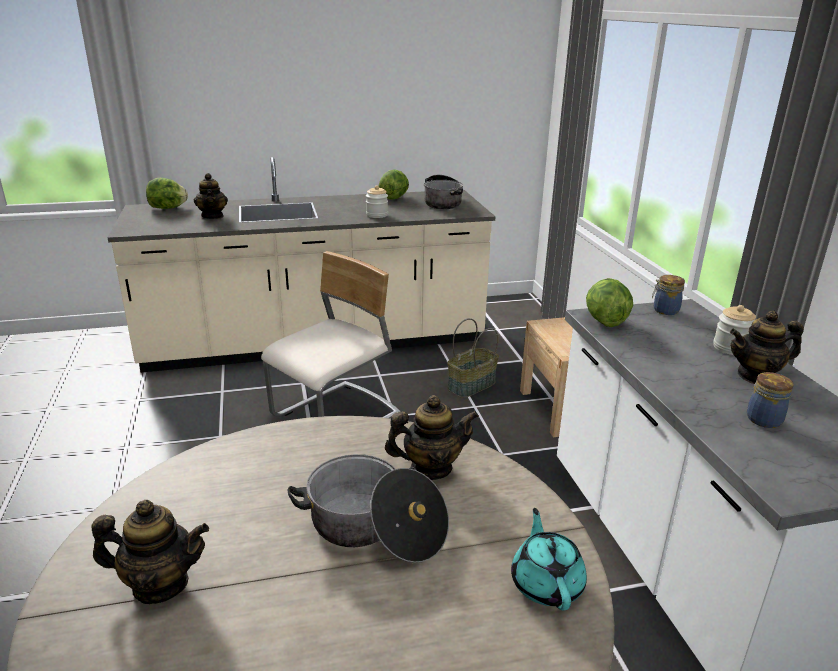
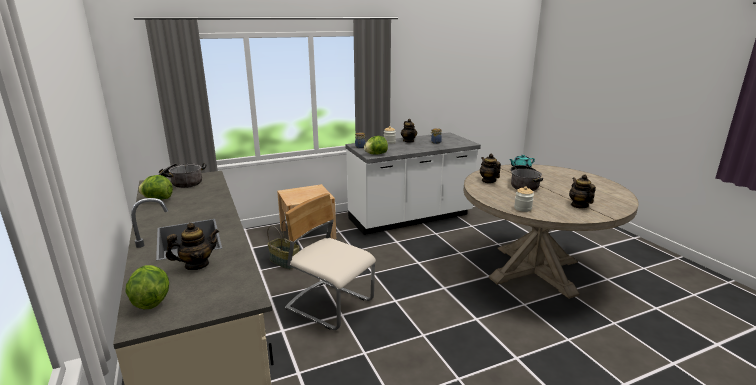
camera: 100 degrees left, 5 degrees down
jar [366,185,388,218] -> jar moved to [514,187,534,212]

